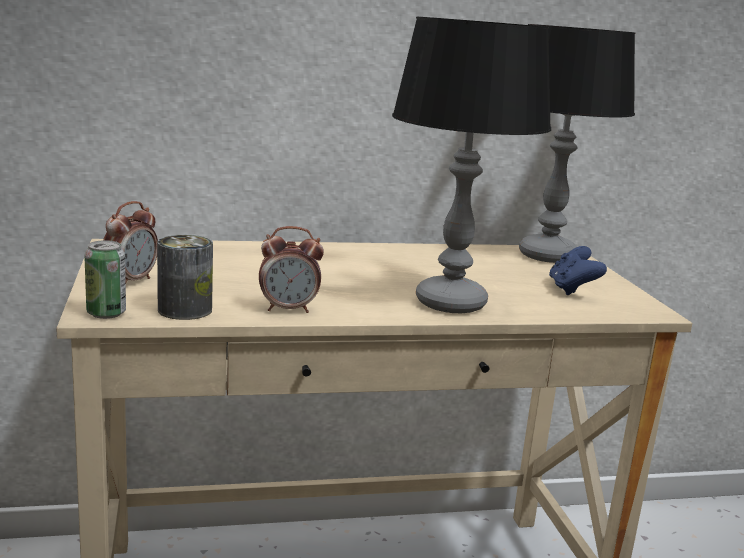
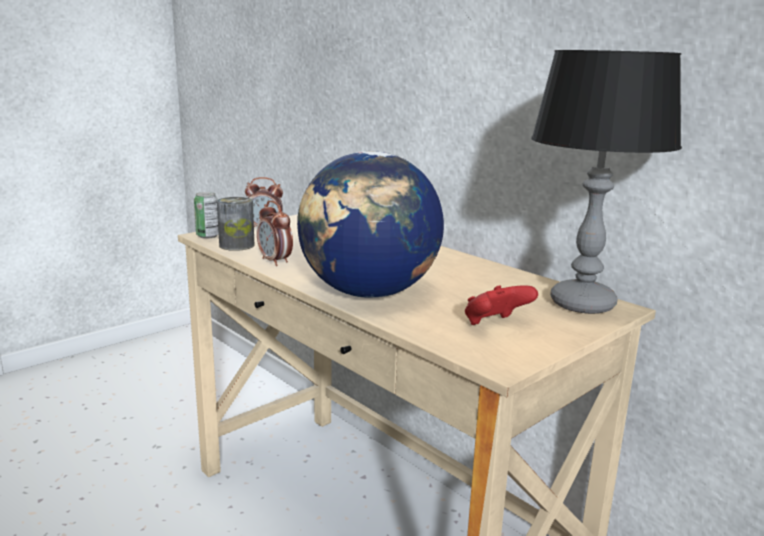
camera: 60 degrees right, 0 degrees up
table lamp [392,17,551,313] -> globe [297,151,444,298]
blue game controller [549,246,607,295] -> red game controller [465,285,538,325]

